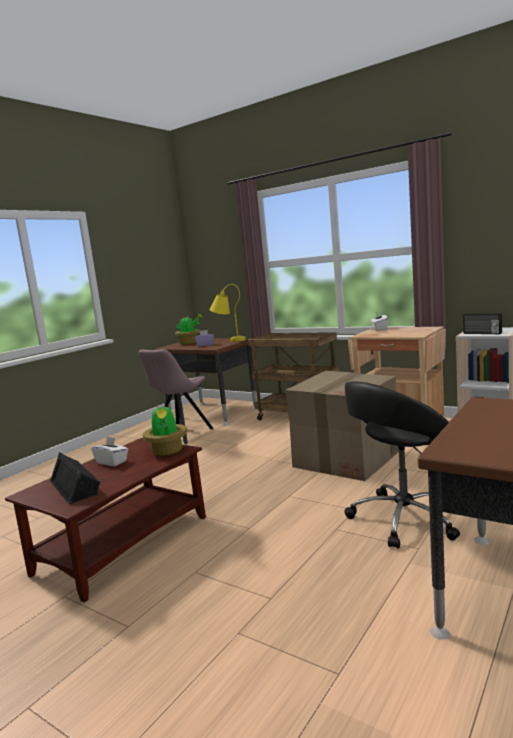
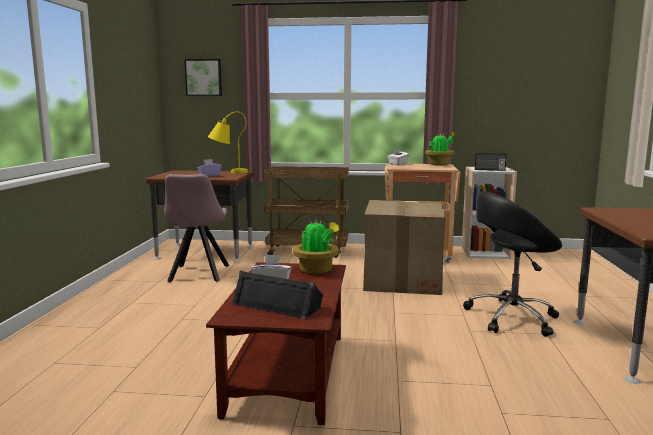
camera: 30 degrees left, 0 degrees up
potted plant [175,314,203,344] -> potted plant moved to [425,132,457,166]
black office chair [344,382,460,549] -> black office chair turned 45 degrees clockwise [463,191,562,337]
none -> picture [184,59,222,96]

